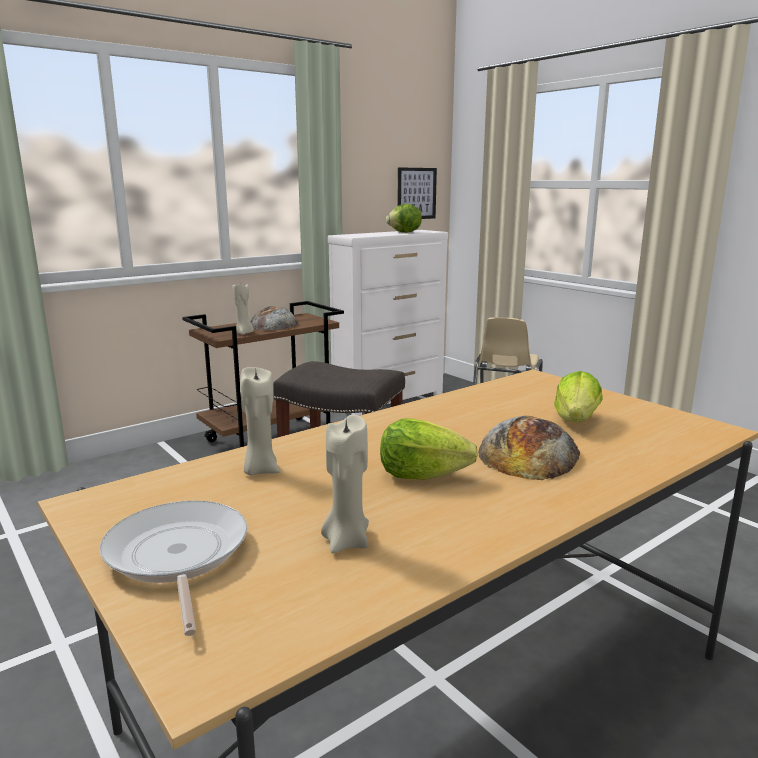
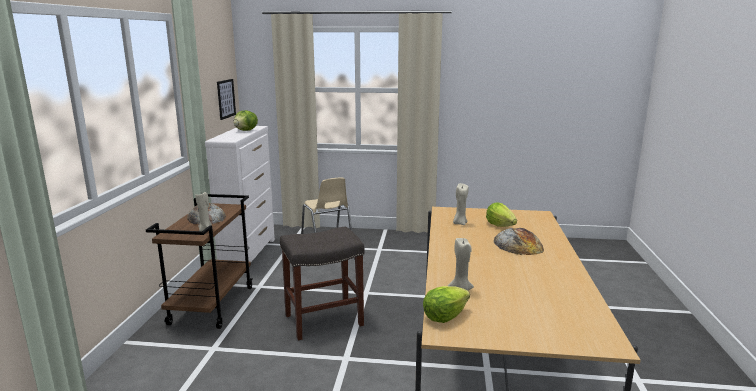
camera: 45 degrees left, 0 degrees up
frying pan [99,500,247,636] -> none
beige candle [321,415,369,553] -> beige candle moved to [453,183,469,225]
lettuce [380,418,478,480] -> lettuce moved to [423,286,470,323]

